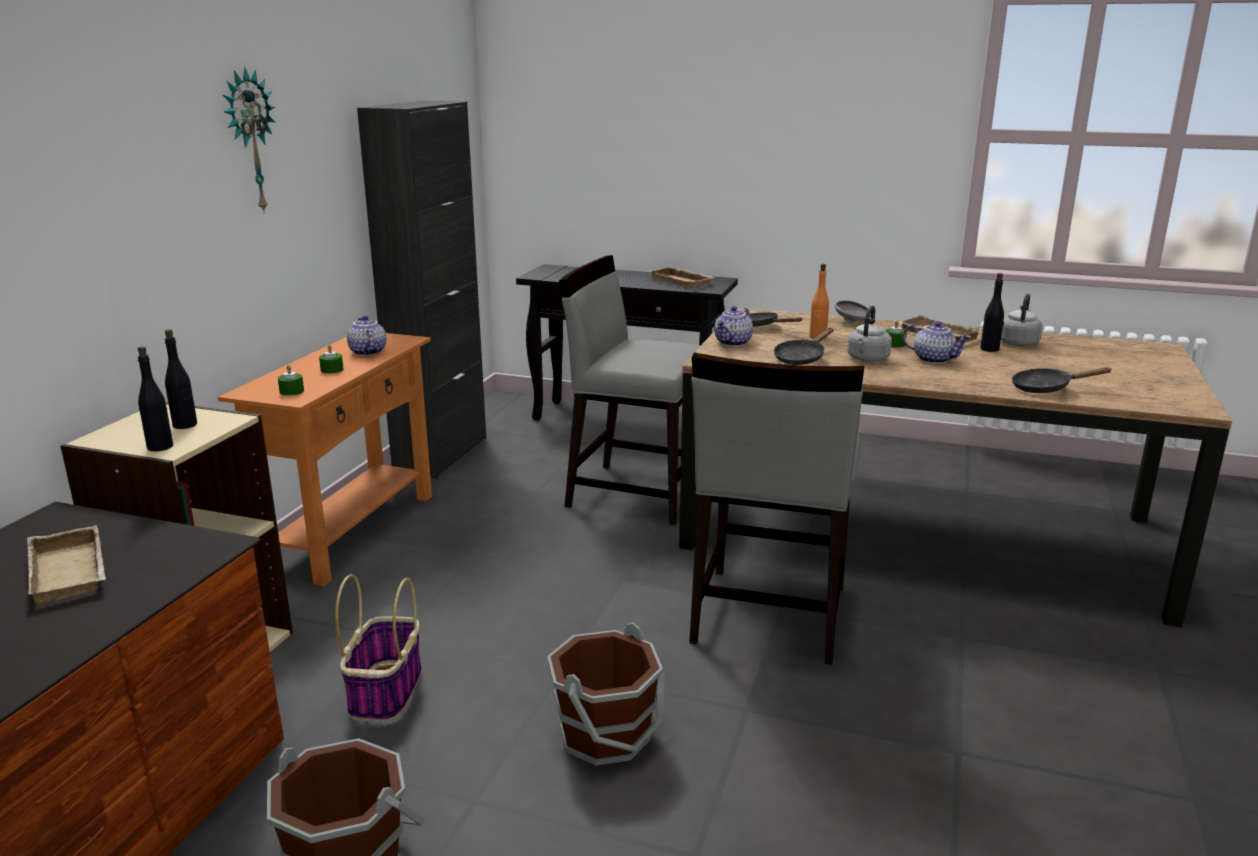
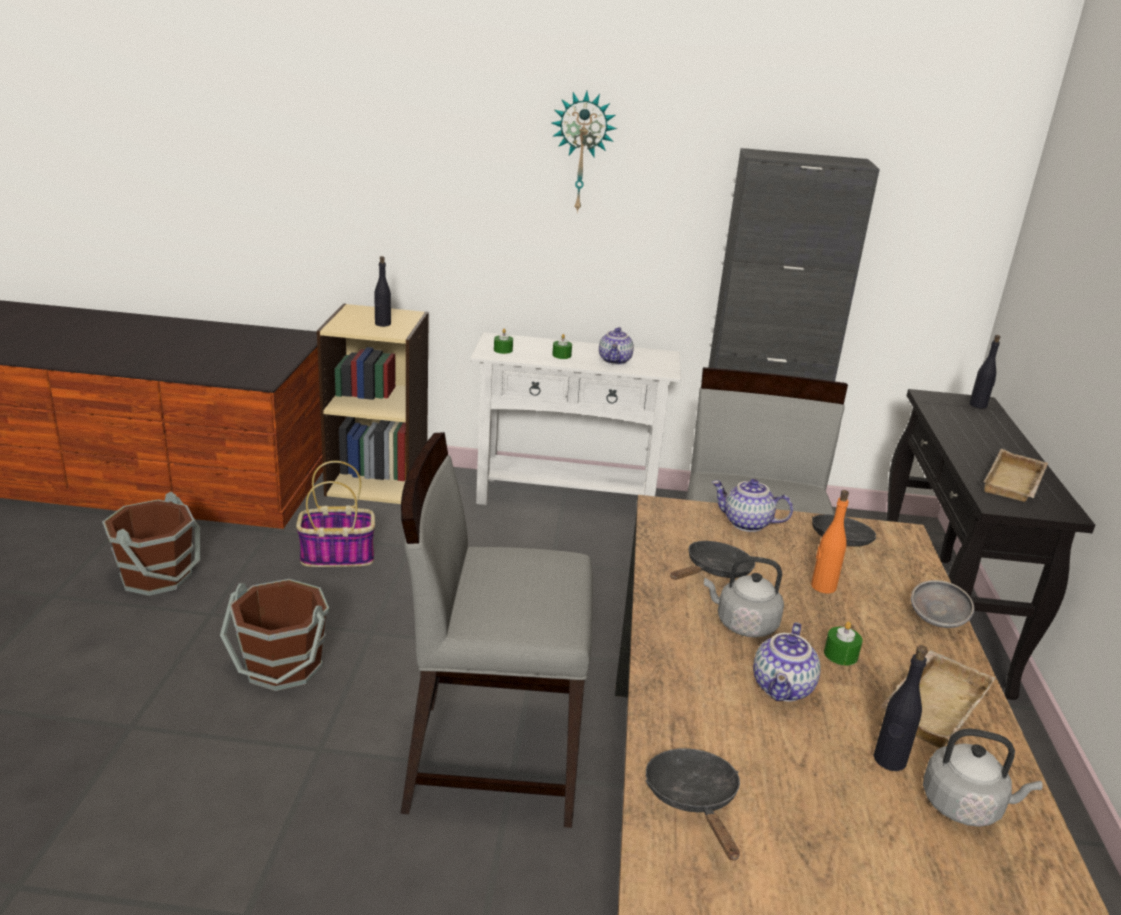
camera: 75 degrees right, 5 degrees up
beige tray [27,525,106,606] -> none
black bottle [138,346,173,451] -> black bottle moved to [969,335,1000,409]
orange console table [218,333,432,587] -> white console table [470,332,681,505]
teapot [347,316,386,356] -> teapot turned 135 degrees clockwise [599,327,634,365]
black frying pan [774,328,833,365] -> black frying pan turned 105 degrees clockwise [670,541,755,580]

